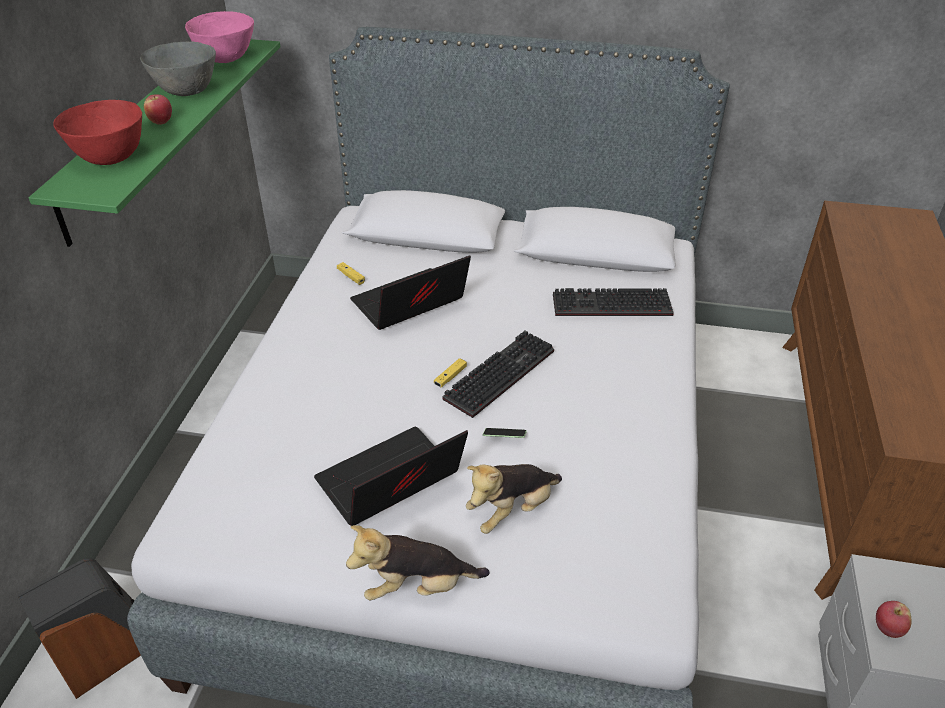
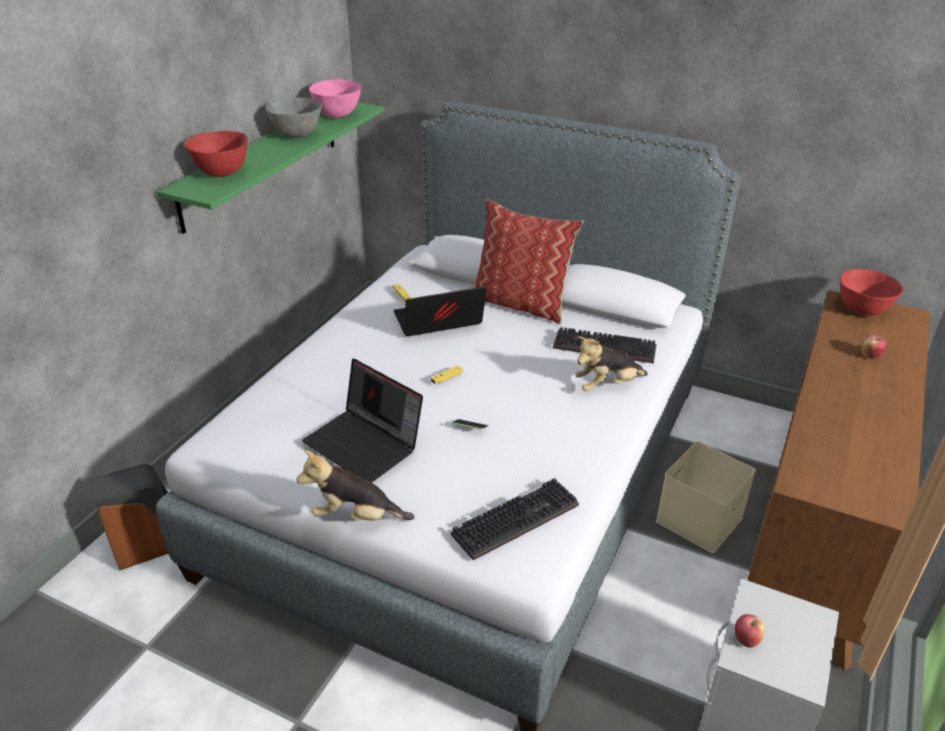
camera: 15 degrees right, 5 degrees down
apple [144,94,172,125] -> apple moved to [861,335,887,359]
laptop [314,427,468,526] -> laptop turned 120 degrees counterclockwise [302,359,423,483]
keyboard [442,330,554,418] -> keyboard moved to [451,478,579,560]
plush toy [466,464,562,534] -> plush toy moved to [575,336,648,391]
none -> pillow [474,199,584,324]
none -> beige storage box [656,441,756,553]
none -> red bowl [840,269,903,316]

